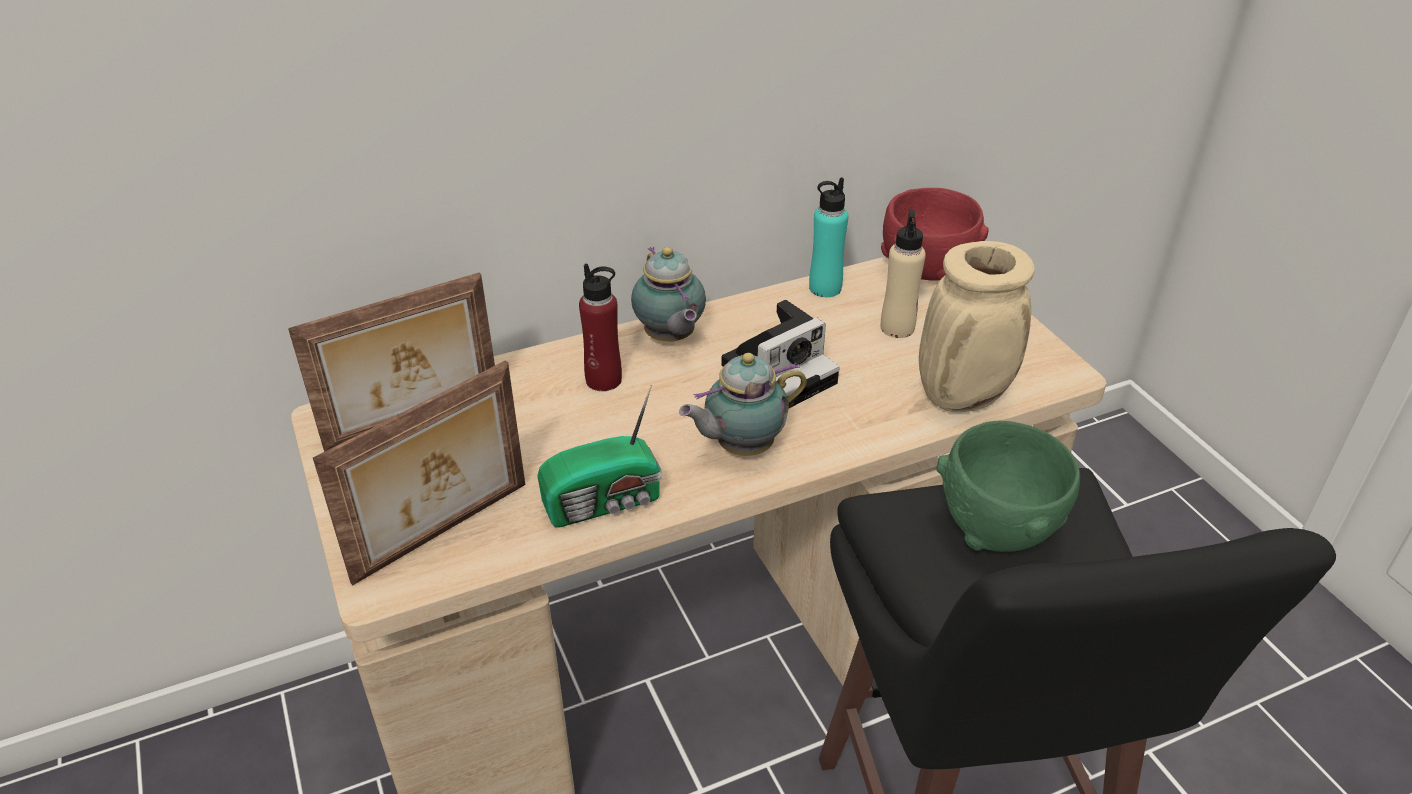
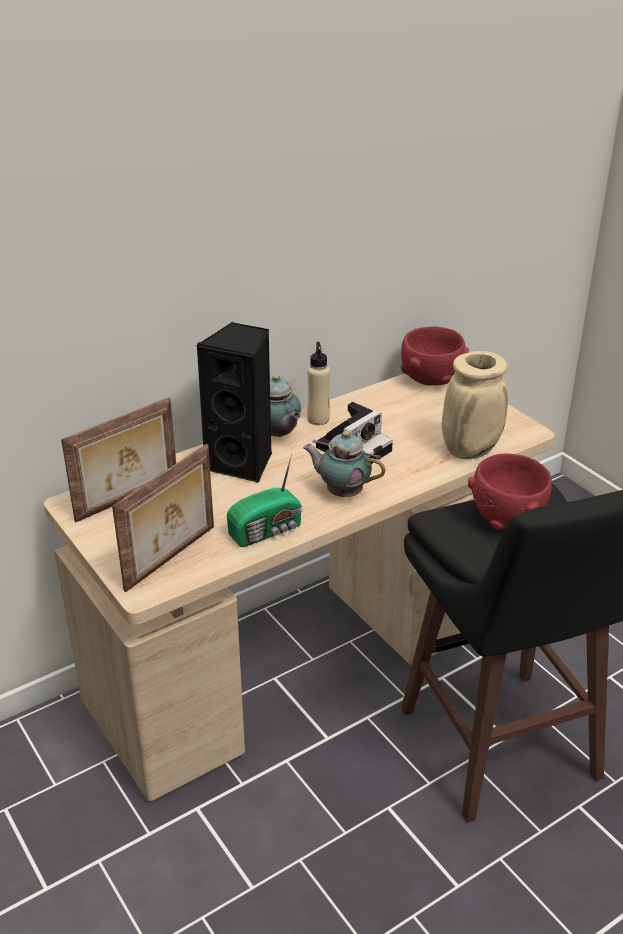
camera: 10 degrees left, 5 degrees down
red bottle [579,264,622,391] -> black speaker [196,322,272,484]
teapot [679,353,807,456] -> teapot turned 60 degrees clockwise [303,431,385,497]
turquoise bottle [809,177,848,297] -> none
beige bottle [881,209,926,338] -> beige bottle moved to [307,342,330,425]
green bowl [936,421,1080,552] -> red bowl [468,454,552,530]

